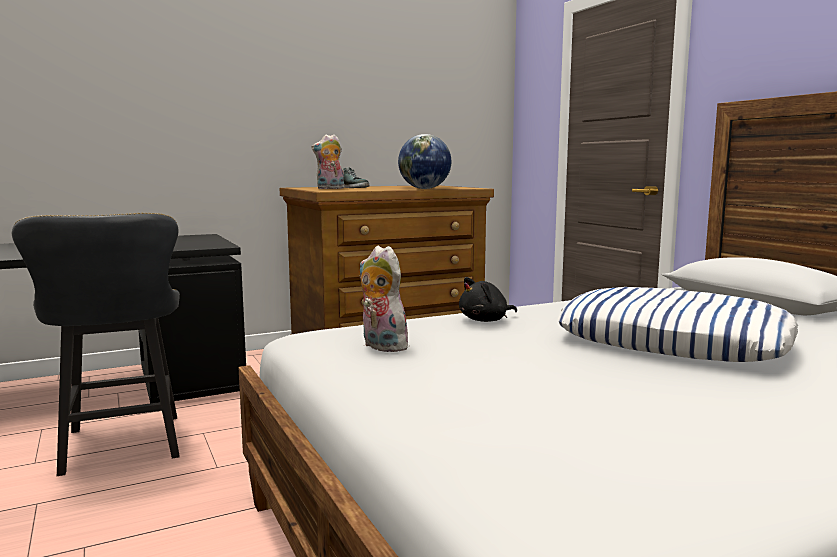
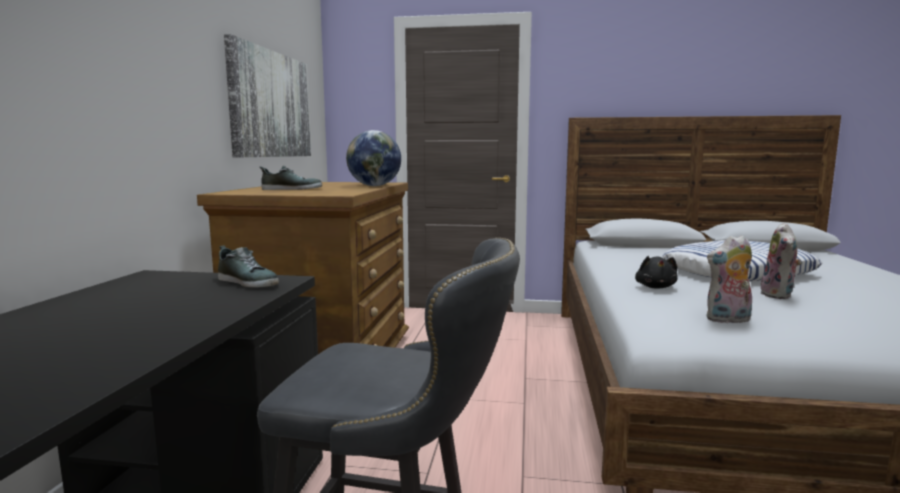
camera: 55 degrees left, 0 degrees up
plush toy [311,134,344,189] -> plush toy moved to [760,223,802,299]
none -> shoe [218,246,279,288]
none -> picture [224,34,311,157]

